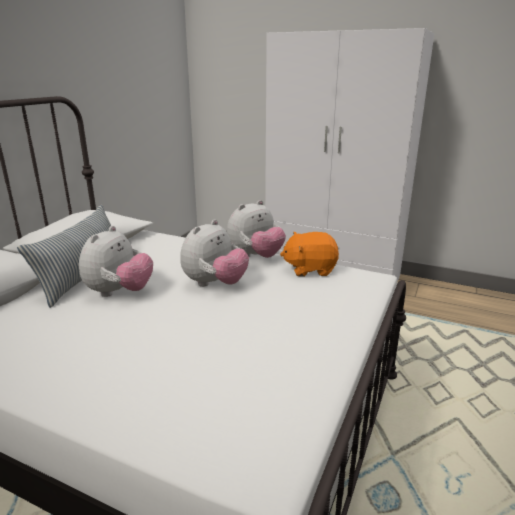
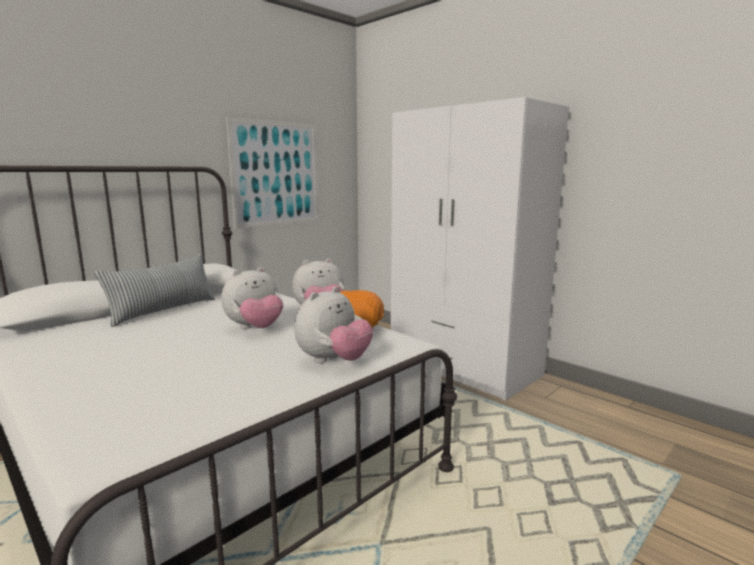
camera: 20 degrees right, 10 degrees down
plush toy [79,226,153,297] -> plush toy moved to [295,286,373,363]
none -> picture [226,117,319,229]

